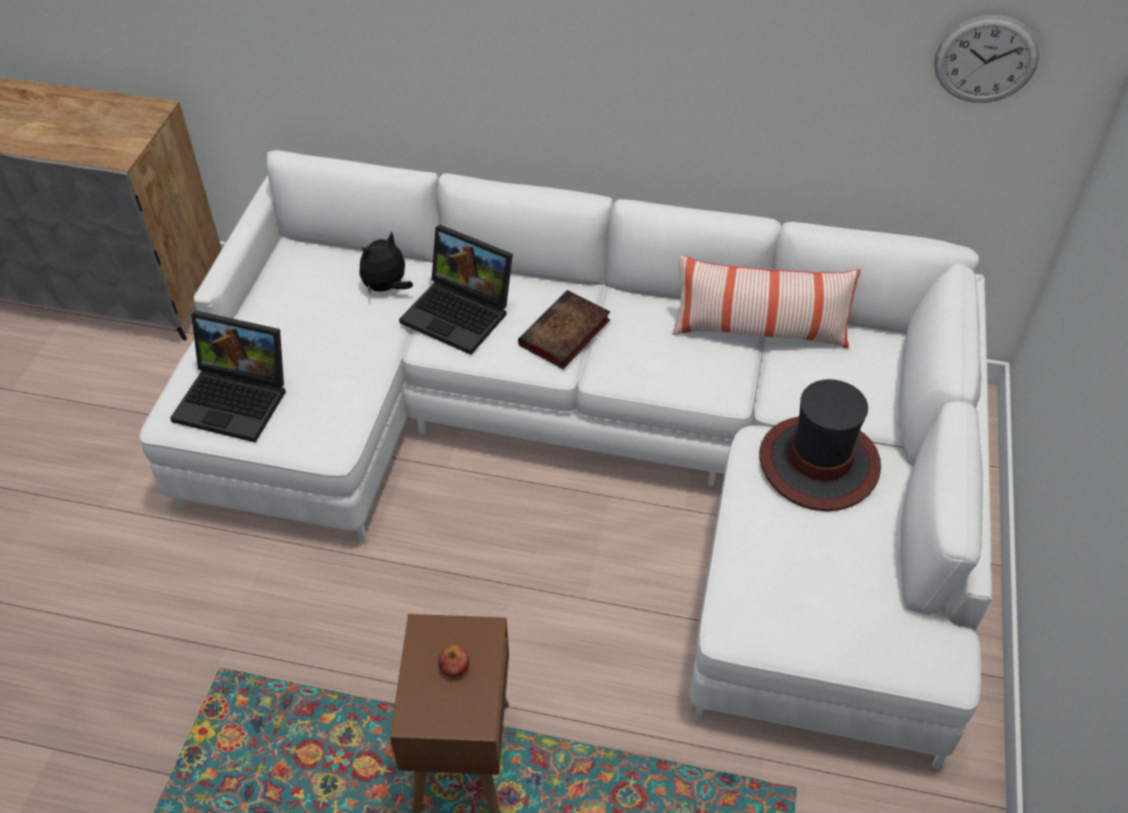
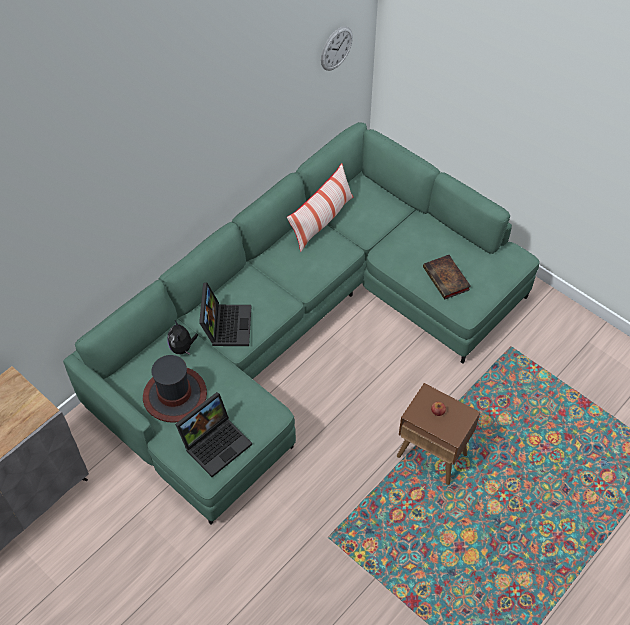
camera: 60 degrees left, 5 degrees up
white sofa [139,150,993,769] -> green sofa [63,122,539,525]
laptop [399,225,513,355] -> laptop turned 60 degrees counterclockwise [199,282,251,346]
book [518,290,610,369] -> book moved to [423,255,471,300]
hat [760,379,881,511] -> hat moved to [143,355,207,423]

